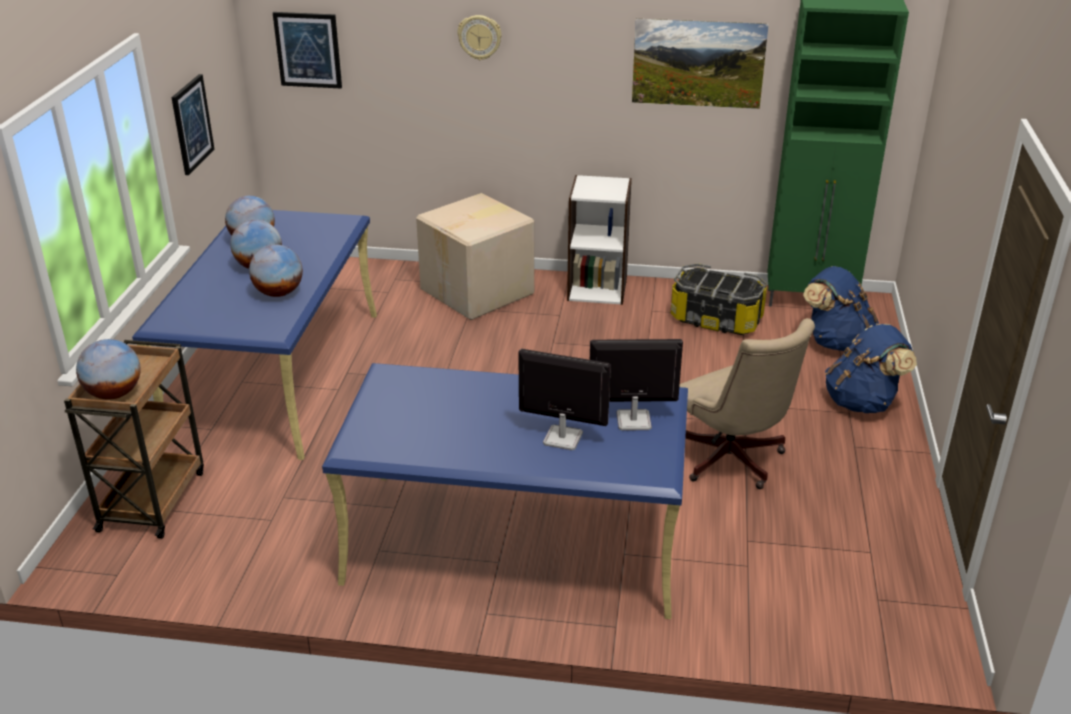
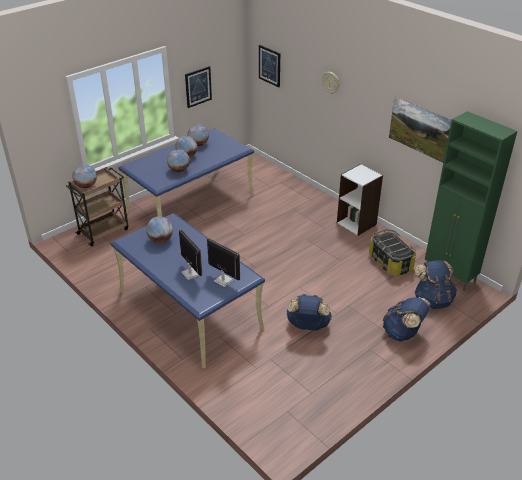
camera: 40 degrees right, 5 degrees up
cardboard box [416,193,534,320] -> none
beige office chair [679,318,815,489] -> blue backpack [286,294,332,330]
none -> globe [146,217,173,243]

